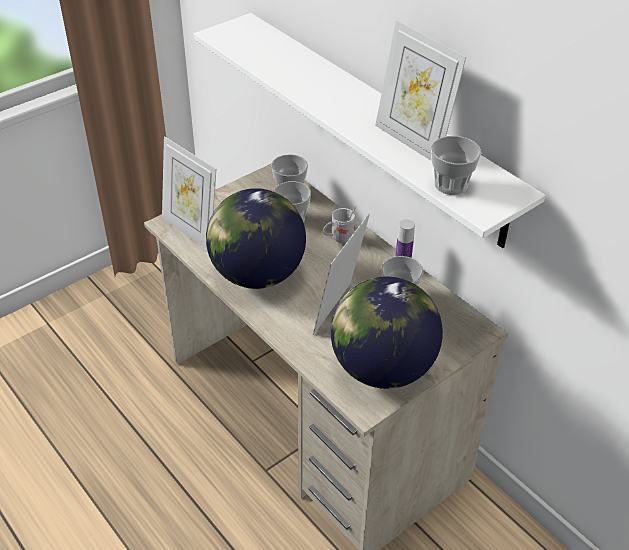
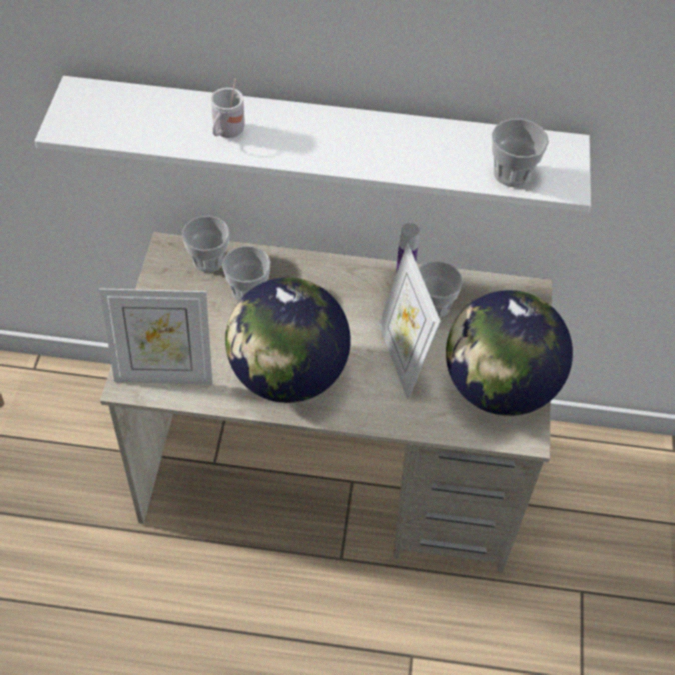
camera: 45 degrees left, 10 degrees up
white mug [323,206,357,243] -> white mug moved to [211,78,245,138]
picture frame [375,21,466,161] -> none

